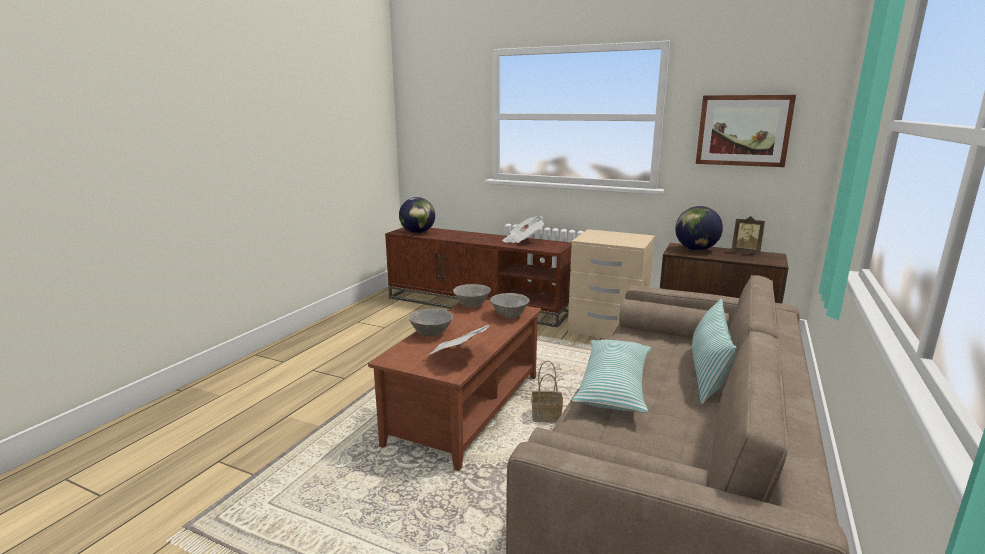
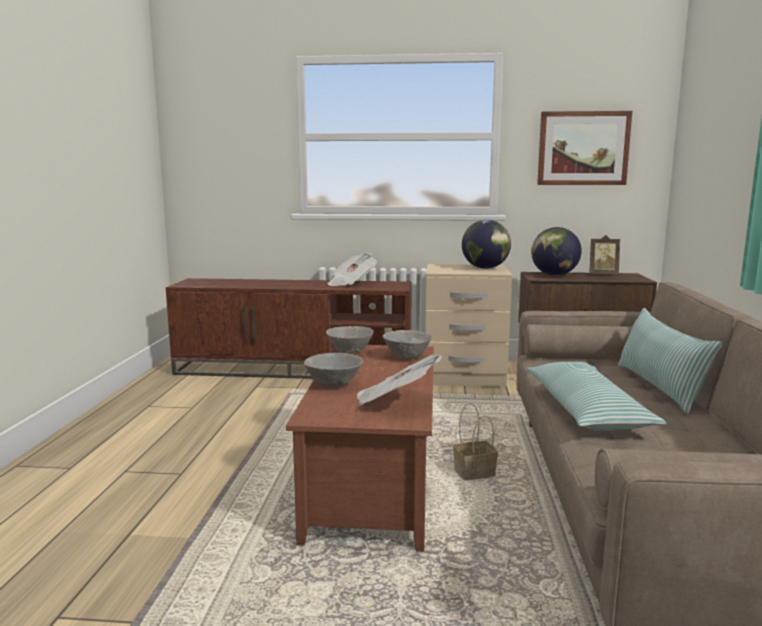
camera: 20 degrees left, 5 degrees down
globe [399,197,435,233] -> globe moved to [462,220,511,269]

